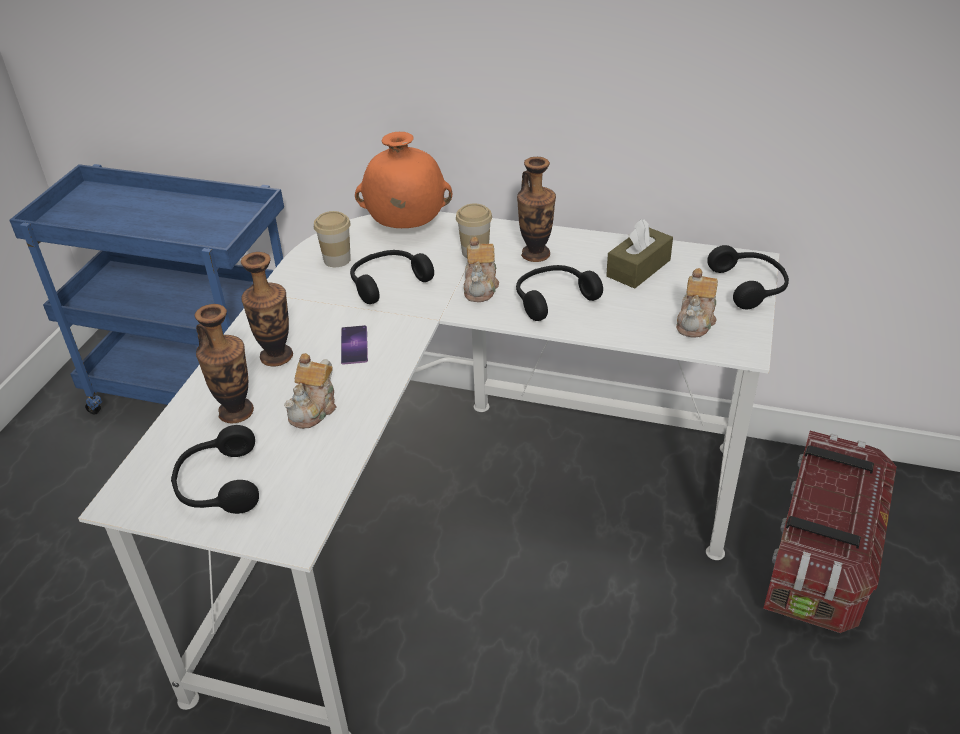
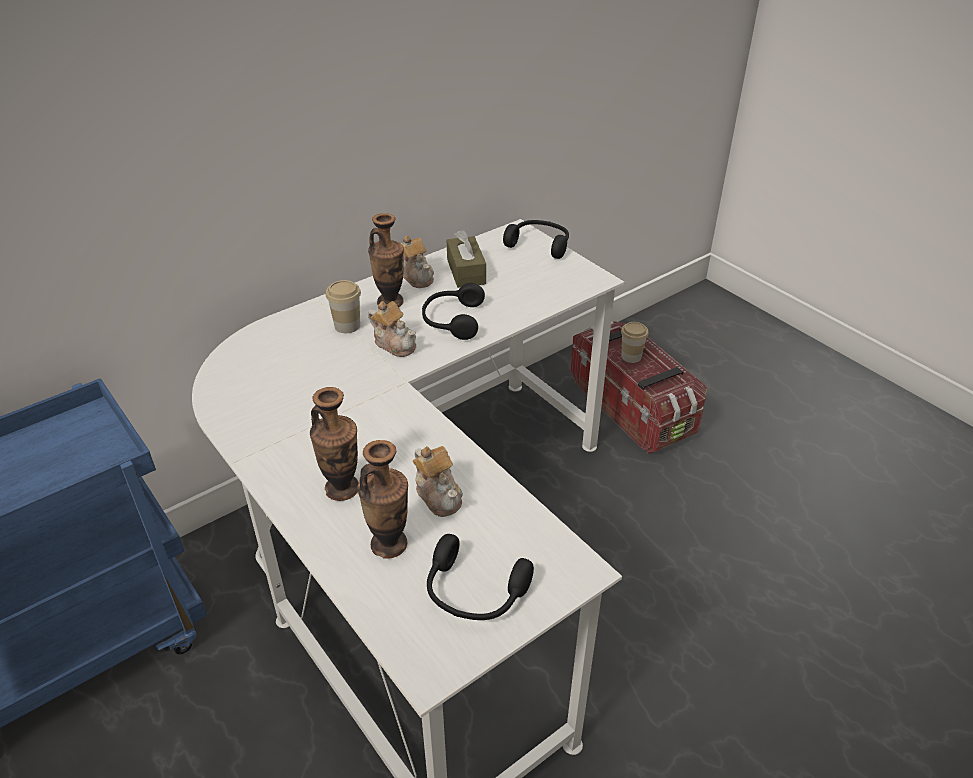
camera: 55 degrees left, 0 degrees up
cup [314,211,351,267] -> cup moved to [621,322,648,363]
phone [341,325,368,365] -> none
black headphones [350,250,434,304] -> none
orange vase [355,132,452,228] -> none
teapot [676,268,718,338] -> teapot moved to [401,235,434,288]

